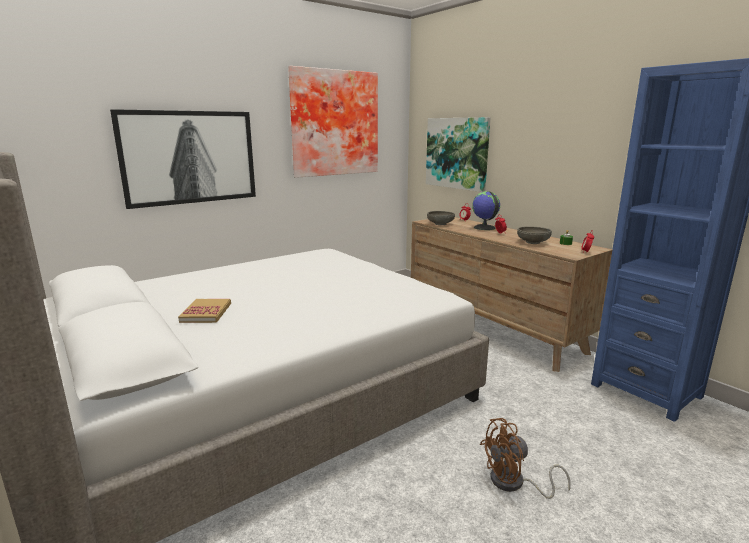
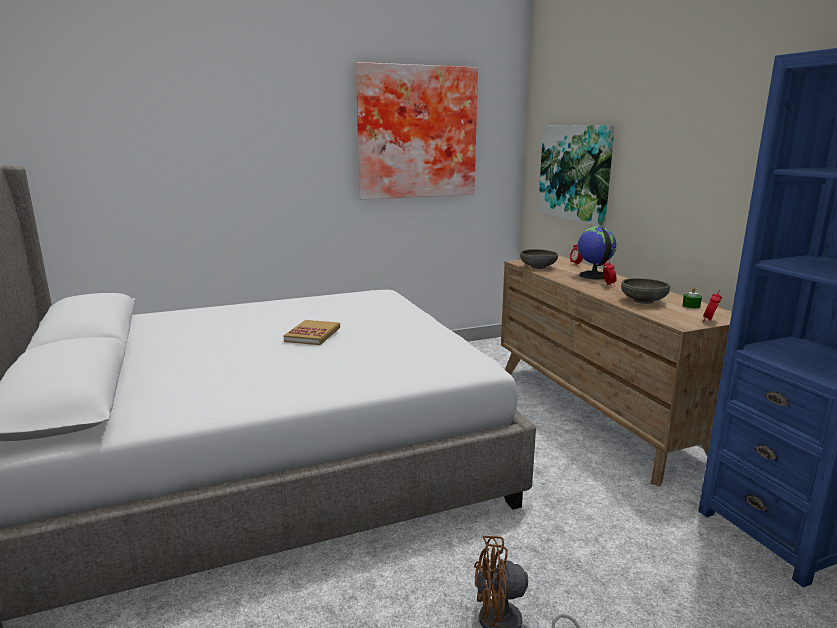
camera: 15 degrees right, 0 degrees up
picture [110,109,256,209] -> none
book [178,299,231,323] -> book moved to [283,320,340,345]

